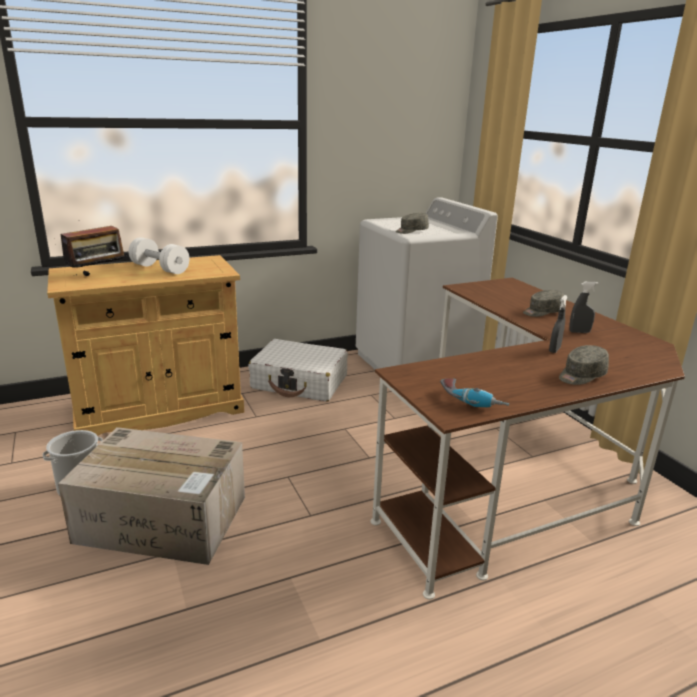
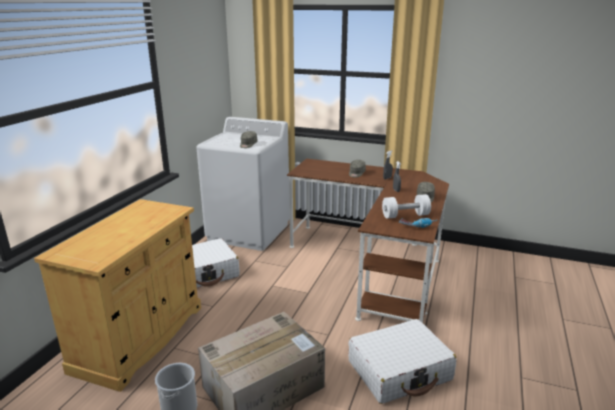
camera: 45 degrees left, 0 degrees up
radio [61,220,127,276] -> none
white dumbbell [129,237,190,274] -> white dumbbell moved to [382,194,431,219]
none -> white suitcase [348,319,457,404]

